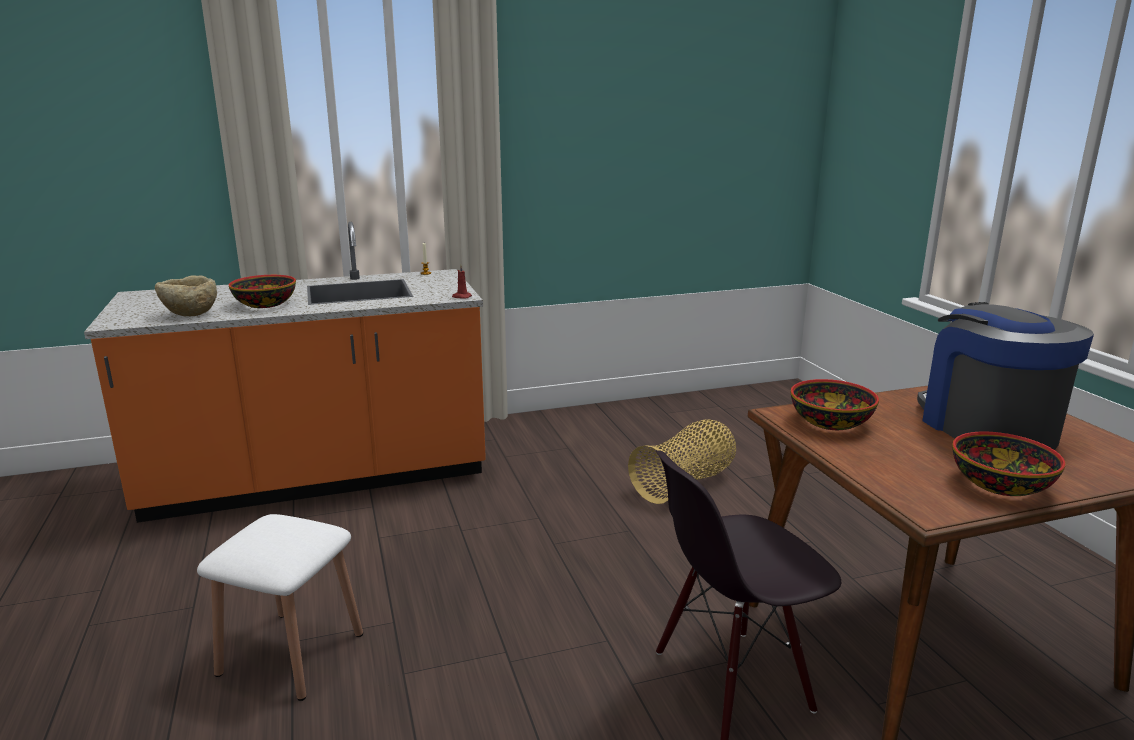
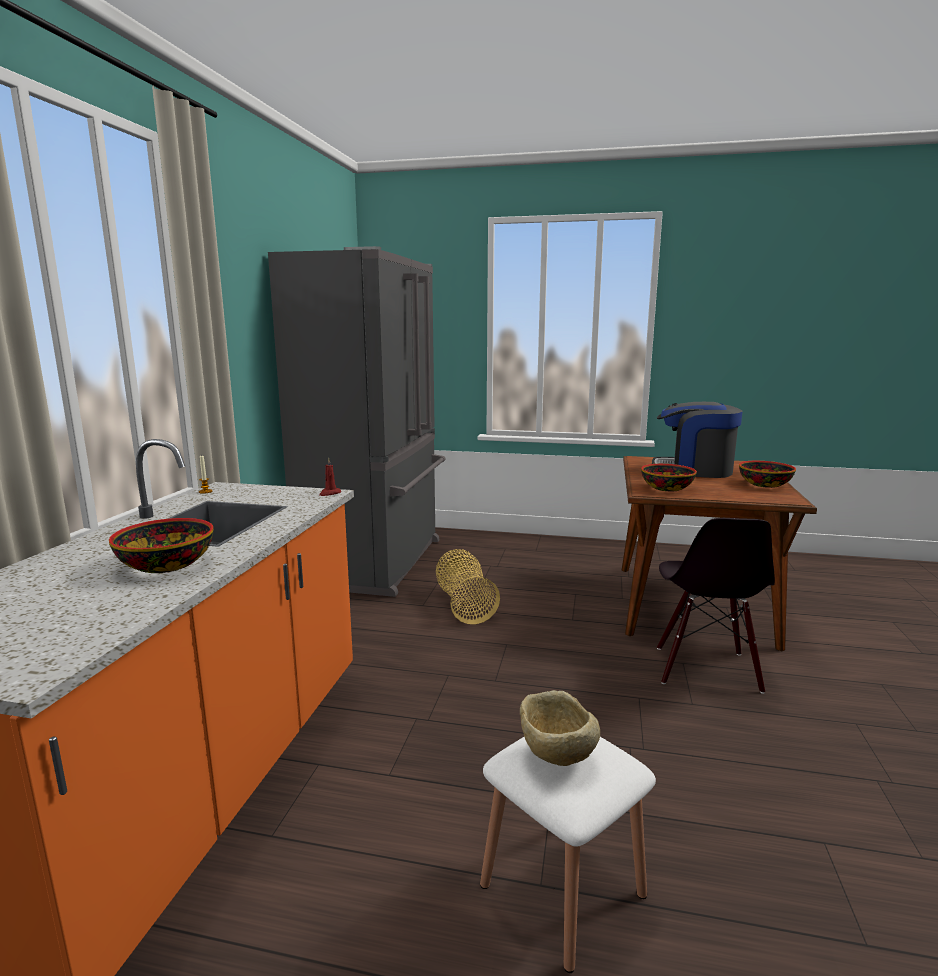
camera: 60 degrees left, 5 degrees down
beige bowl [155,275,217,316] -> beige bowl moved to [520,690,600,766]
none -> grey fridge [268,246,446,597]

